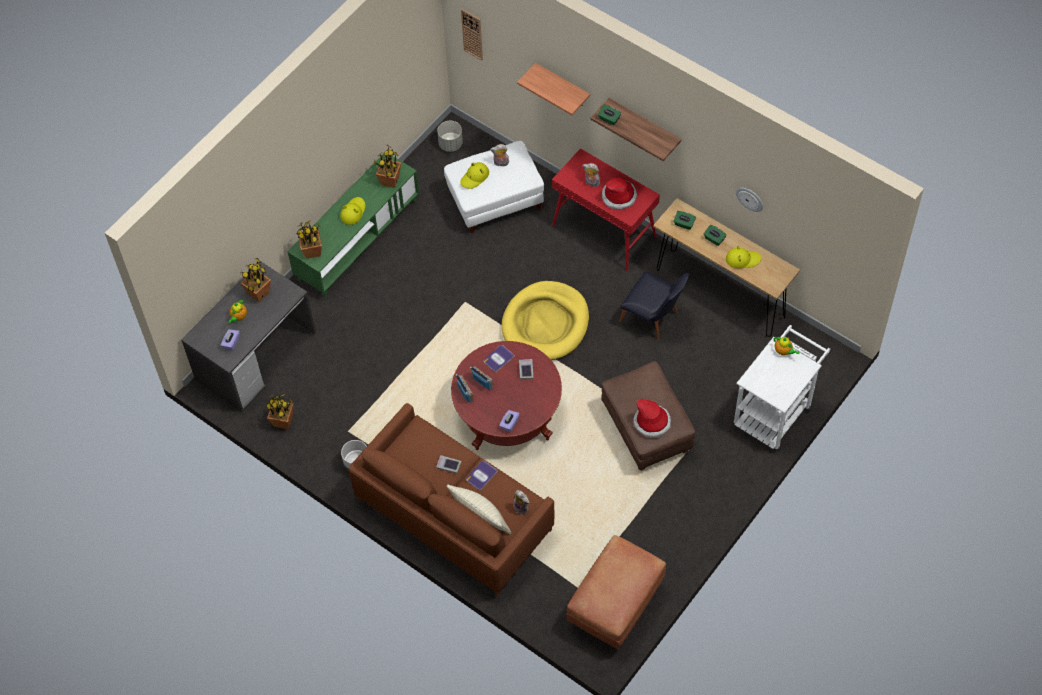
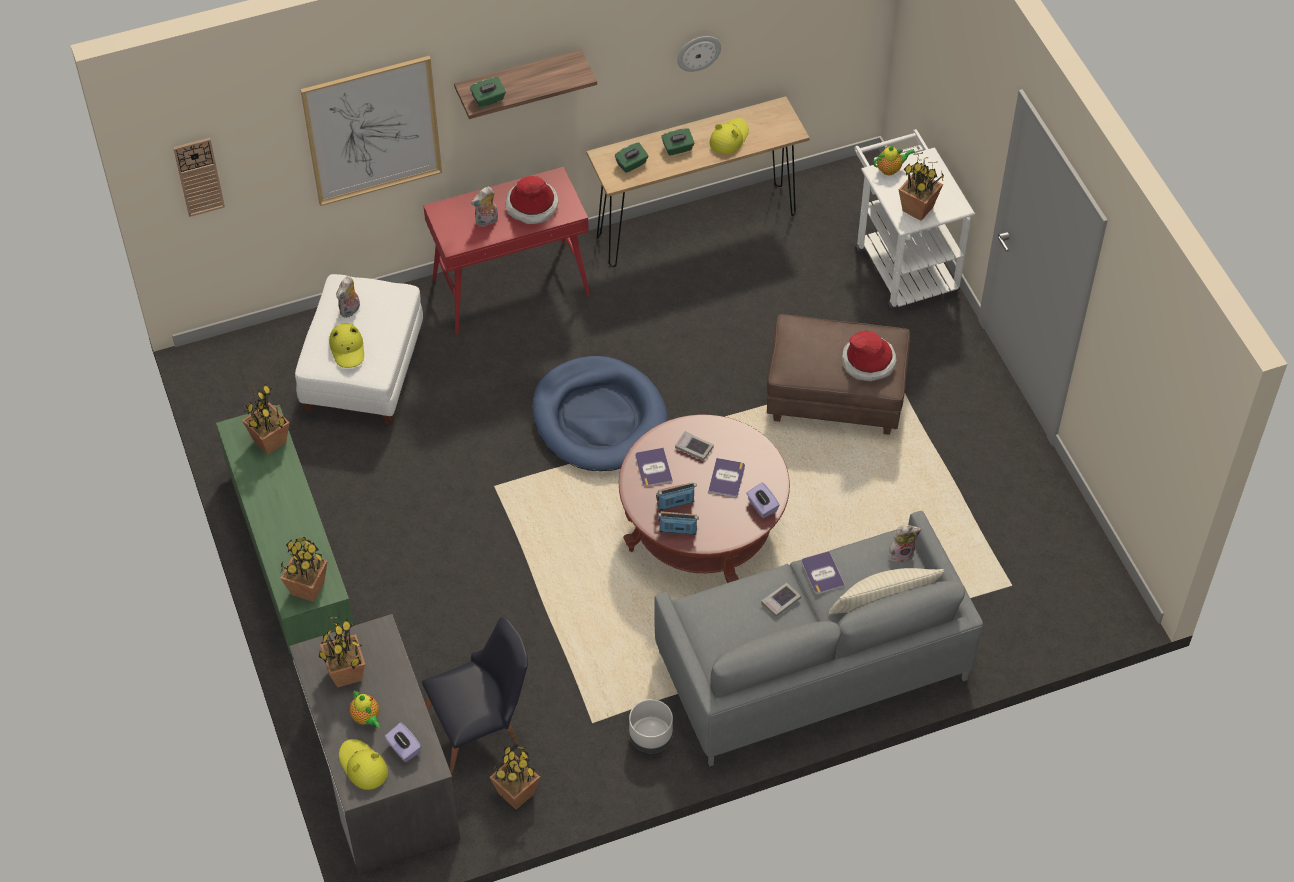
camera: 60 degrees left, 5 degrees down
yellow hat [340,197,365,225] -> yellow hat moved to [339,739,388,790]
brown sofa [348,403,554,597] -> grey sofa [654,511,983,766]
grey planter [437,121,463,152] -> none
yellow dog bed [502,281,589,360] -> blue dog bed [532,356,668,471]
shelf [517,63,590,115] -> picture [301,56,442,206]
brown ottoman [566,535,666,649] -> none
black chair [619,271,689,341] -> black chair moved to [422,617,528,774]
none -> book [708,458,745,497]
none -> potted plant [899,152,944,221]

